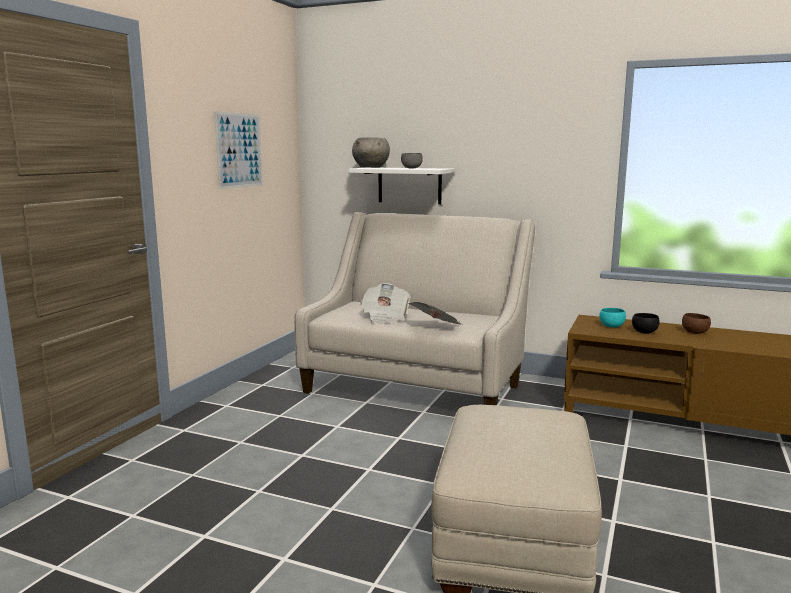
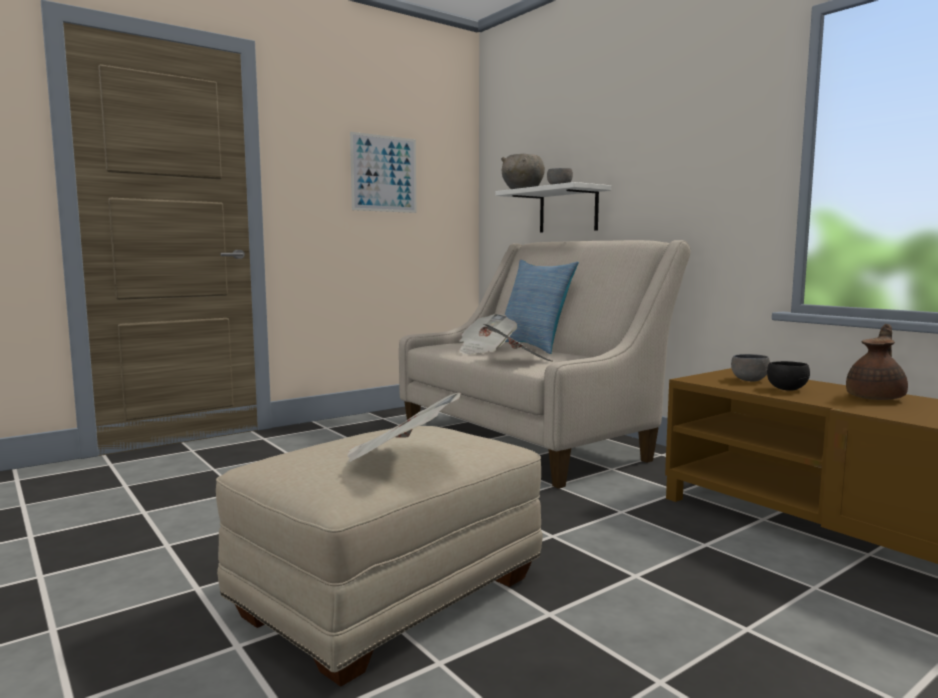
camera: 30 degrees right, 5 degrees down
turquoise bowl [599,308,626,328] -> grey bowl [731,354,770,381]
brown bowl [682,313,711,334] -> brown teapot [846,324,908,400]
none -> newspaper [347,393,461,464]
none -> pillow [505,260,579,354]

